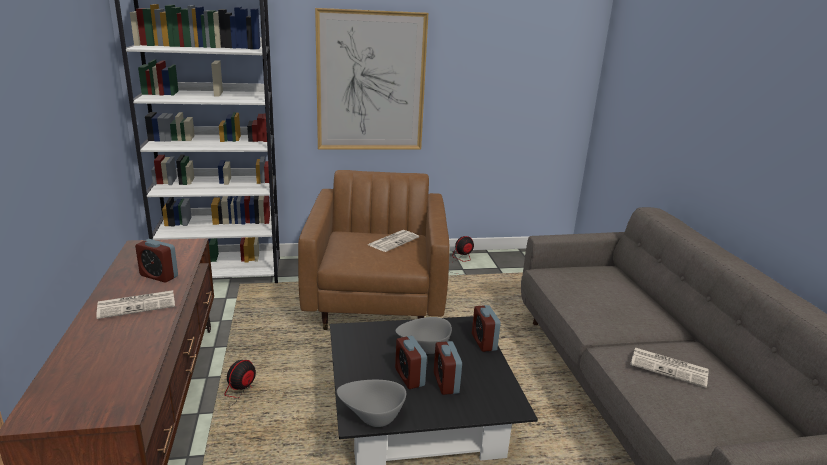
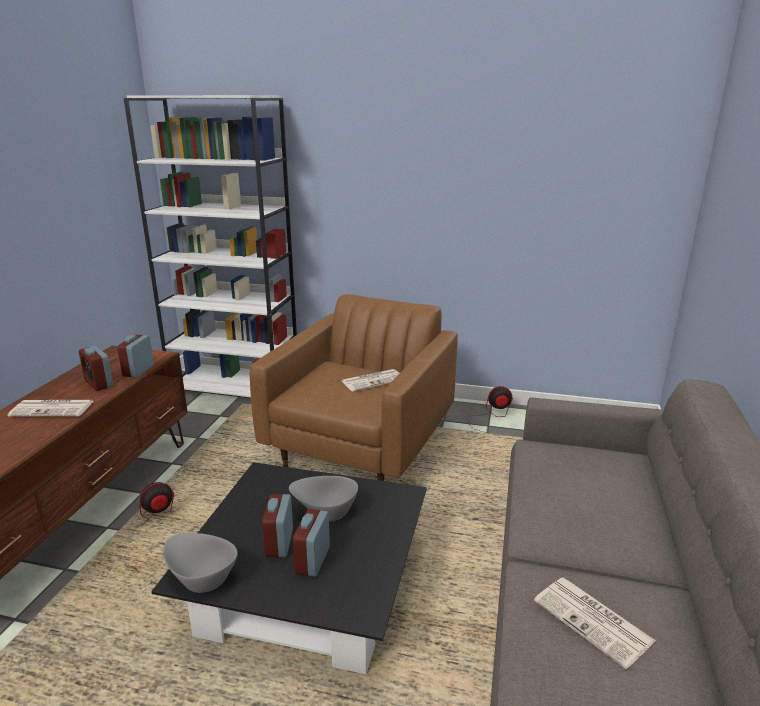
camera: 25 degrees right, 0 degrees up
picture [315,8,428,150] -> none
alarm clock [472,305,501,352] -> alarm clock moved to [117,335,154,378]

